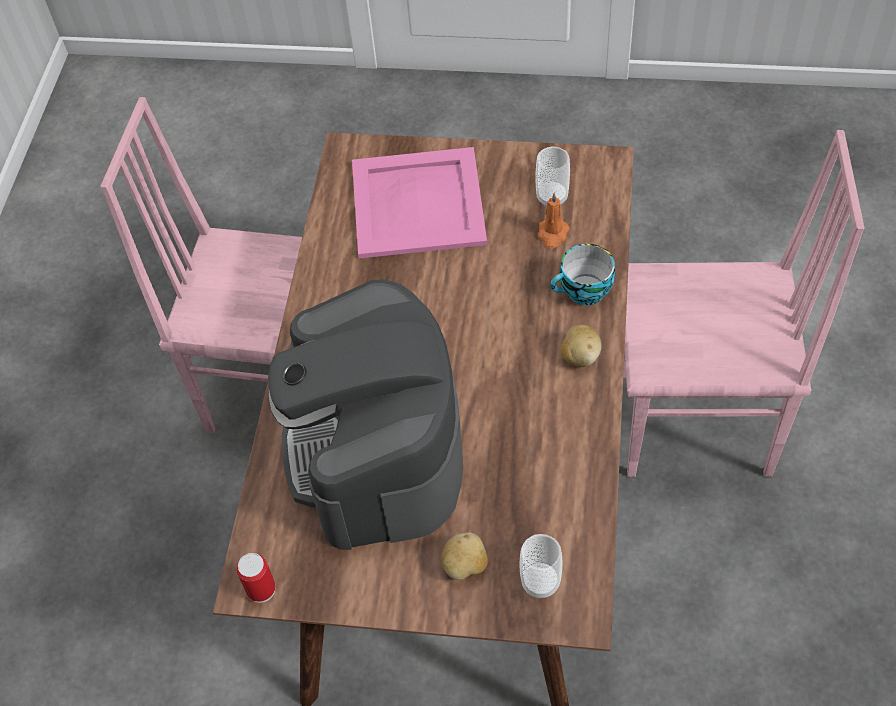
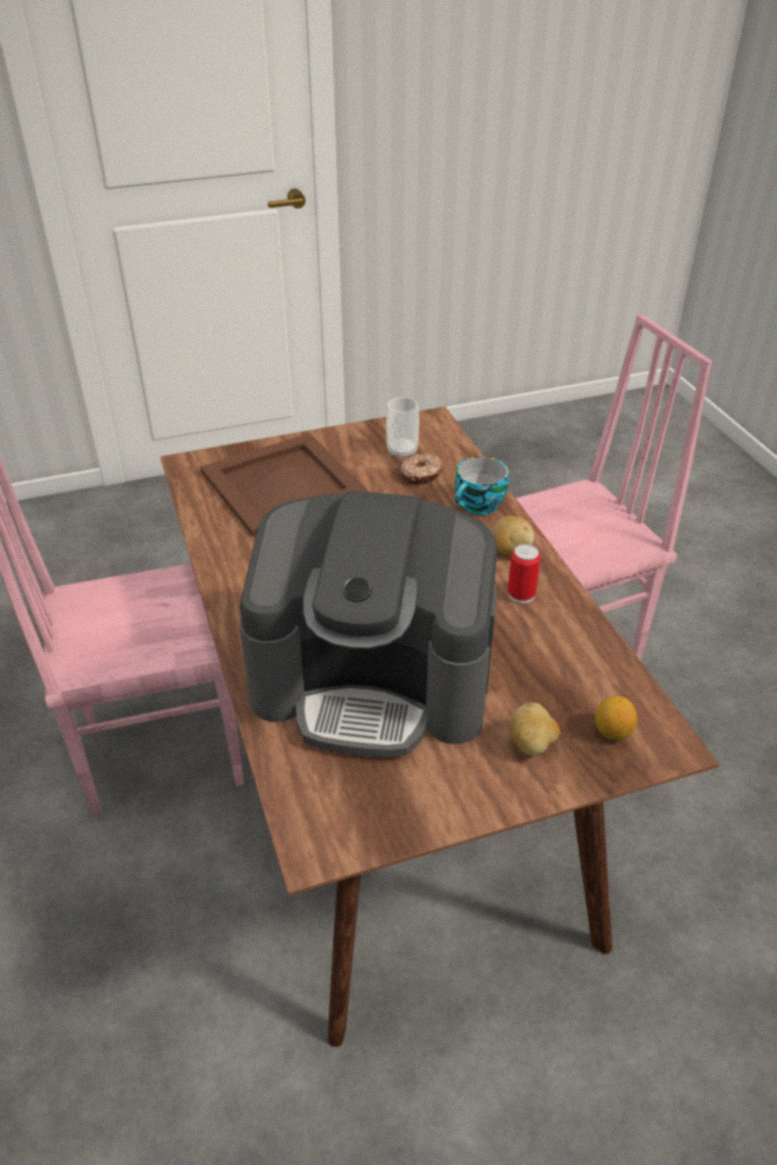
camera: 30 degrees left, 15 degrees down
can [237,553,276,603] -> can moved to [508,544,541,603]
coffee machine [268,279,463,550] -> coffee machine turned 45 degrees counterclockwise [240,490,497,757]
pink tray [352,147,487,258] -> brown tray [200,433,369,536]
cup [520,534,562,599] -> lemon [595,696,637,740]
orange candle [538,193,570,249] -> donut [400,454,443,485]

